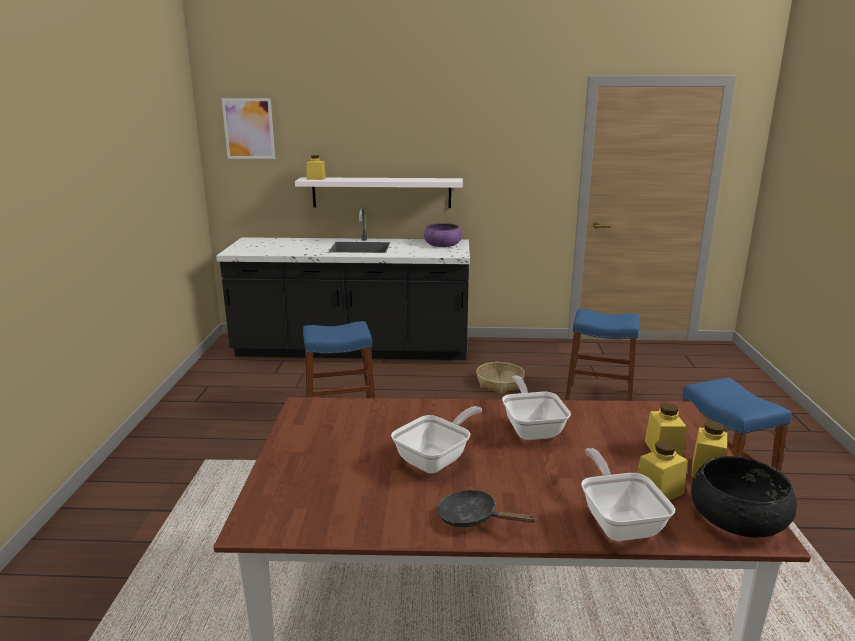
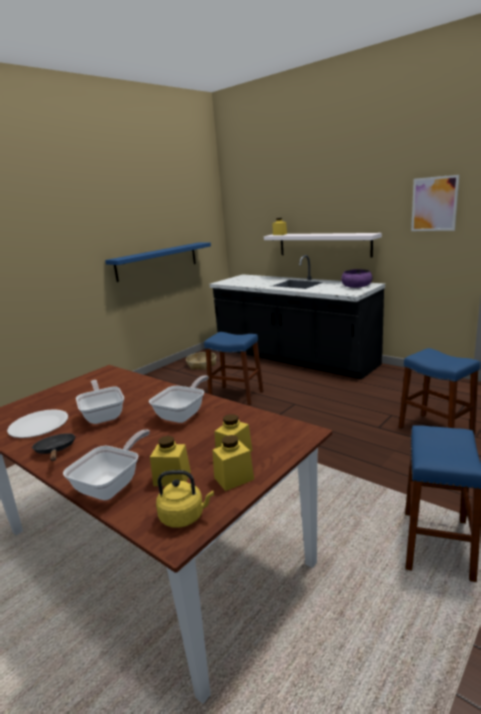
camera: 40 degrees right, 0 degrees up
picture [221,98,275,159] -> picture moved to [411,175,459,231]
frying pan [391,406,482,474] -> frying pan turned 105 degrees counterclockwise [76,380,124,424]
basket [476,362,525,394] -> basket moved to [186,352,216,370]
black bowl [691,456,797,538] -> yellow kettle [156,470,214,528]
none -> white plate [7,409,68,438]
none -> blue shelf [105,243,211,282]

